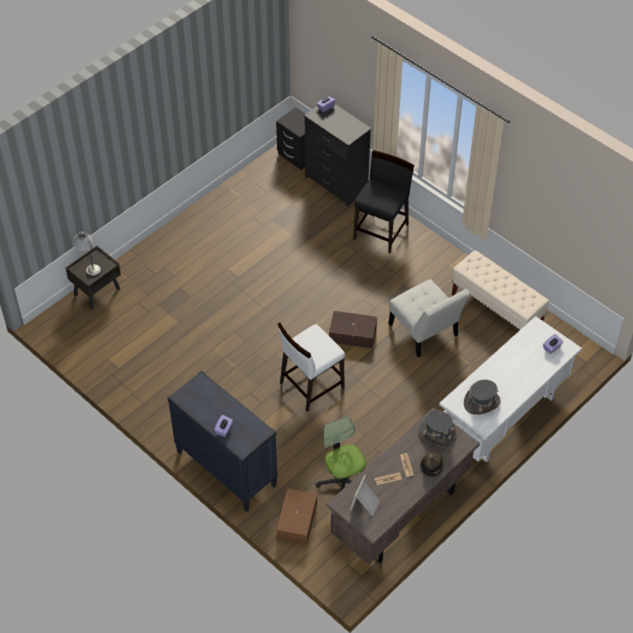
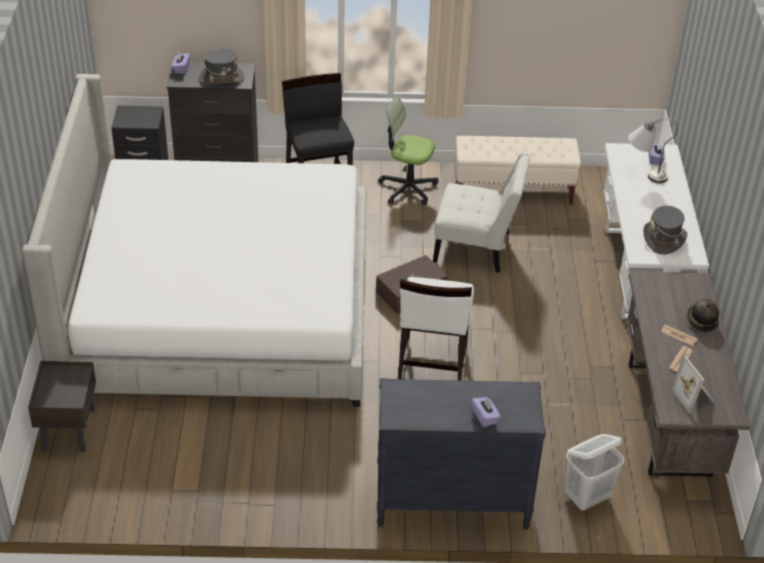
camera: 45 degrees left, 10 degrees down
grey table lamp [73,231,101,277] -> grey table lamp moved to [628,118,678,183]
brown storage box [277,488,317,545] -> white laundry basket [565,434,624,510]
office chair [316,417,366,491] -> office chair moved to [378,96,439,205]
grey hat [419,410,456,446] -> grey hat moved to [199,48,245,84]
none -> bed [22,74,367,407]

